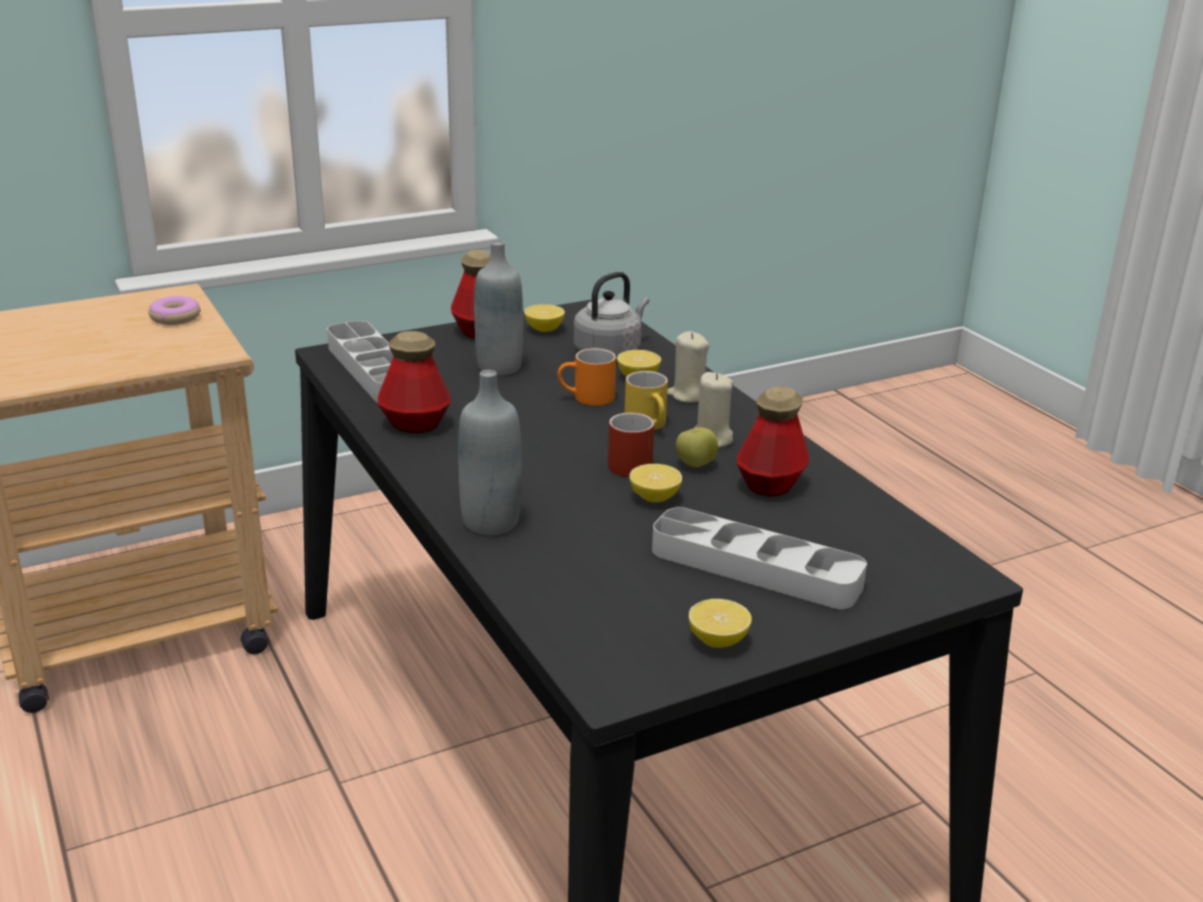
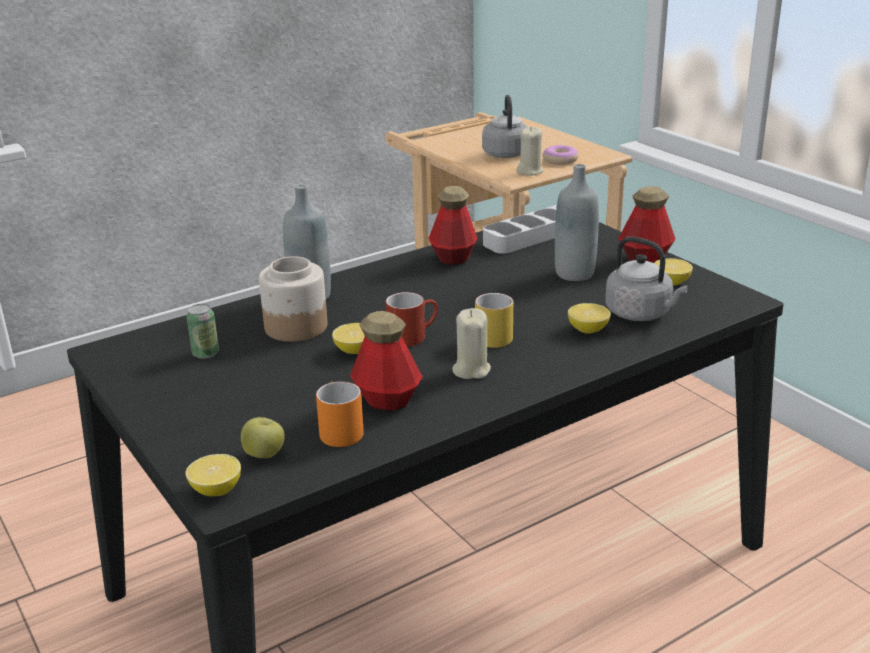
camera: 85 degrees right, 0 degrees up
orange mug [557,348,616,406] -> orange mug moved to [316,381,364,447]
grey tray [652,507,867,609] -> none
beige candle [667,331,709,403] -> beige candle moved to [516,126,544,176]
apple [676,427,718,467] -> apple moved to [241,417,285,458]
lemon [688,599,752,648] -> lemon moved to [185,454,241,496]
none -> can [186,304,219,359]
none -> jar [259,256,327,342]
none -> grey kettle [482,95,528,158]

